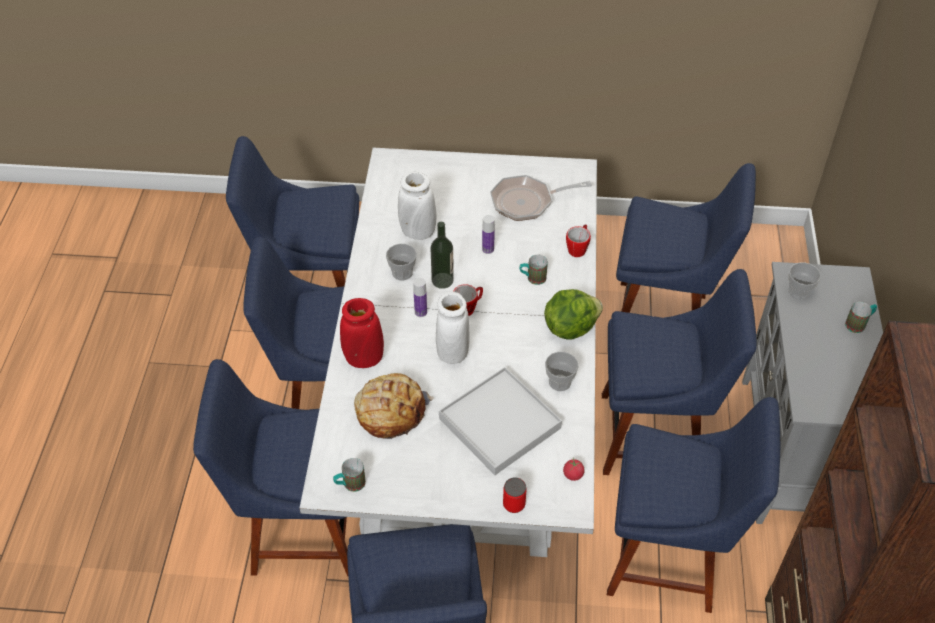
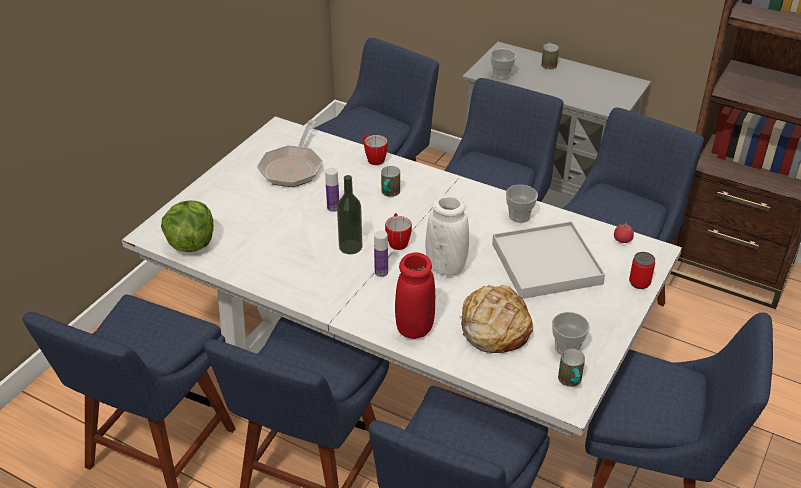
camera: 65 degrees left, 10 degrees down
cup [386,244,417,281] -> cup moved to [552,312,590,355]
white vase [398,172,437,240] -> none
lettuce [544,289,603,340] -> lettuce moved to [161,200,213,252]

